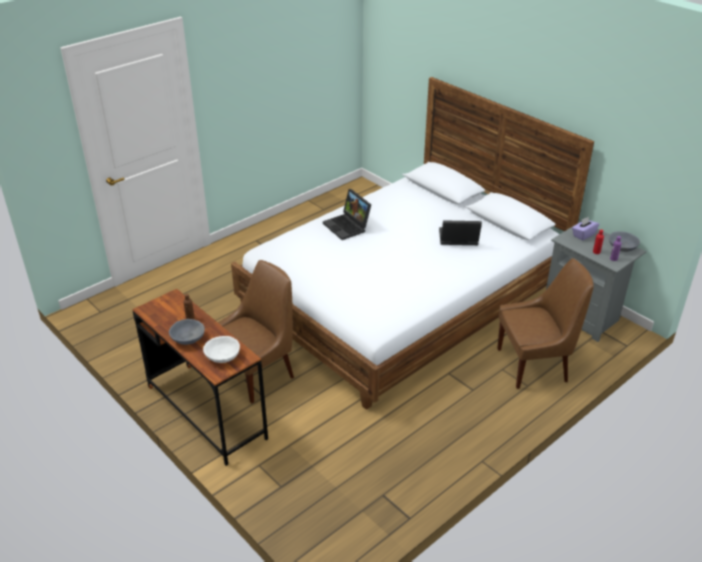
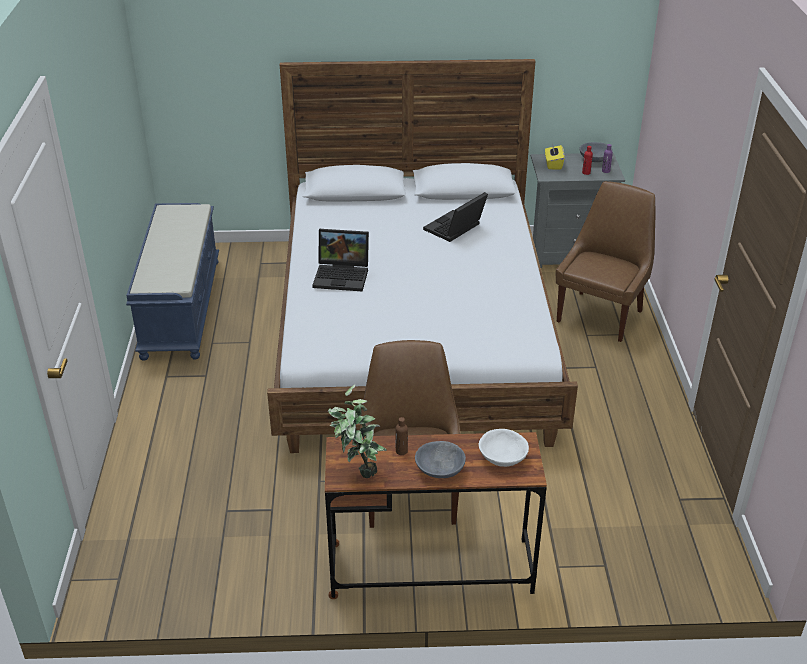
camera: 50 degrees left, 0 degrees up
purple tissue box [572,217,599,240] -> yellow tissue box [545,142,565,170]
none -> blue bench [126,203,219,361]
none -> potted plant [327,384,387,478]

